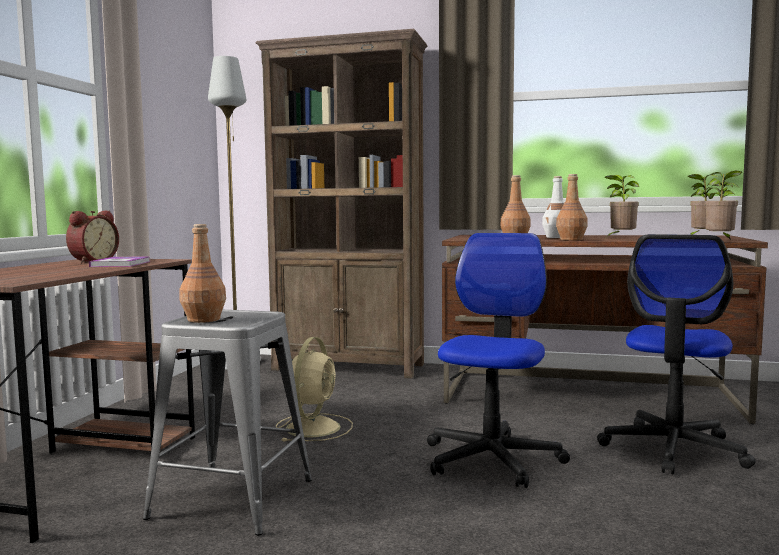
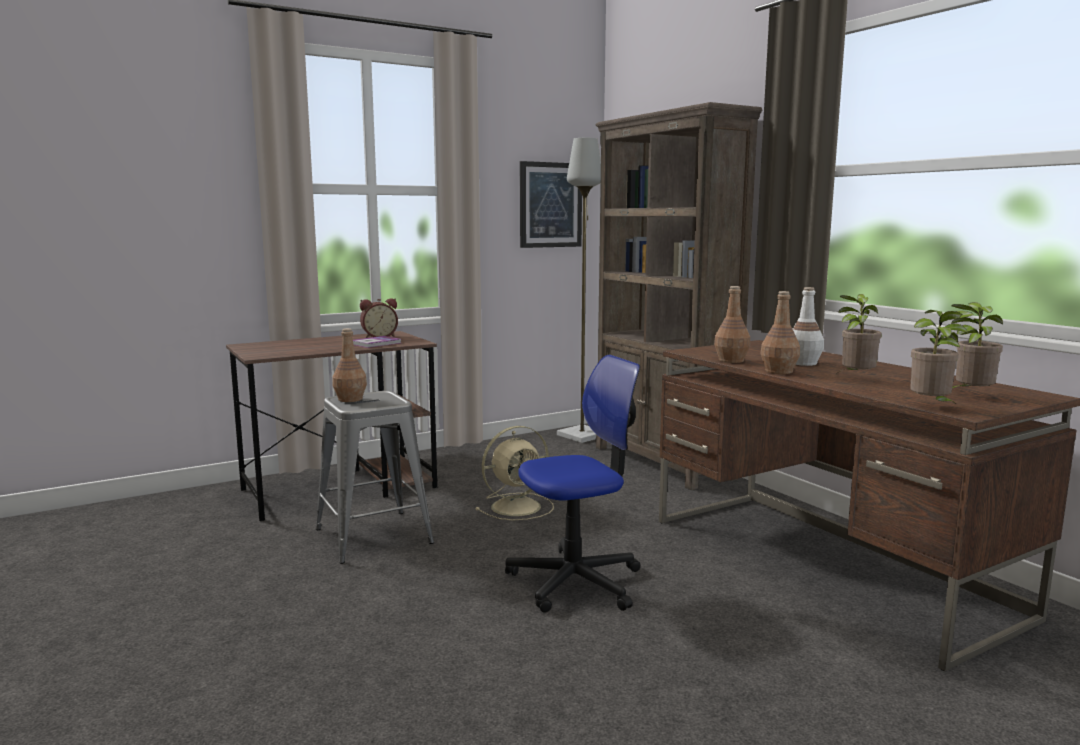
camera: 45 degrees right, 5 degrees up
office chair [597,234,756,474] -> none
none -> picture [520,161,582,248]

